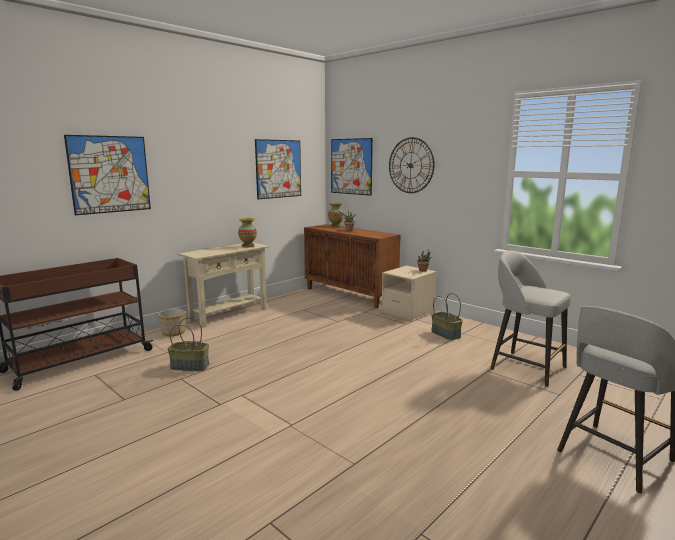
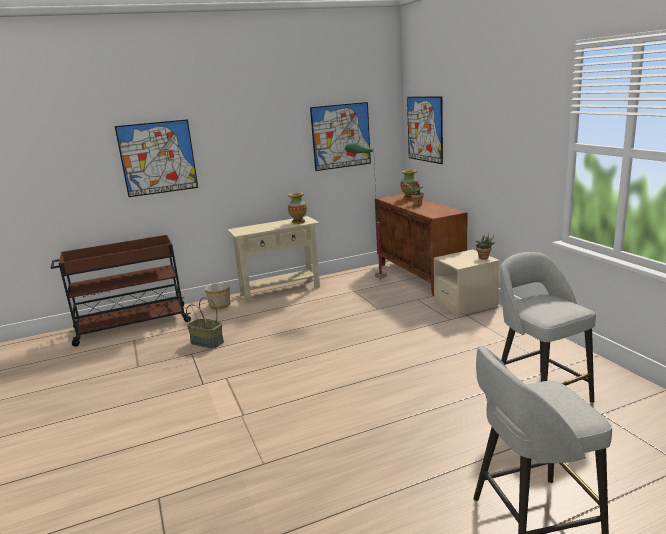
camera: 25 degrees right, 5 degrees up
wall clock [389,137,435,193] -> none
basket [431,293,463,340] -> none
none -> green floor lamp [345,142,387,279]

